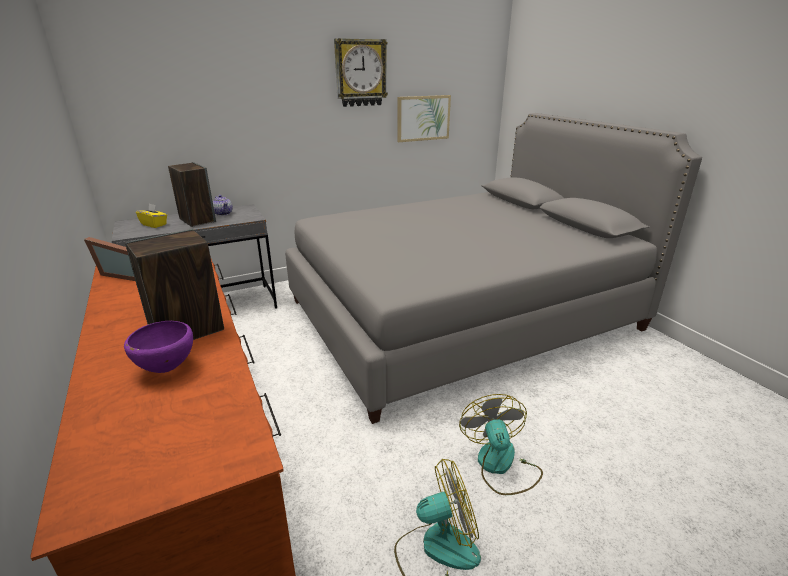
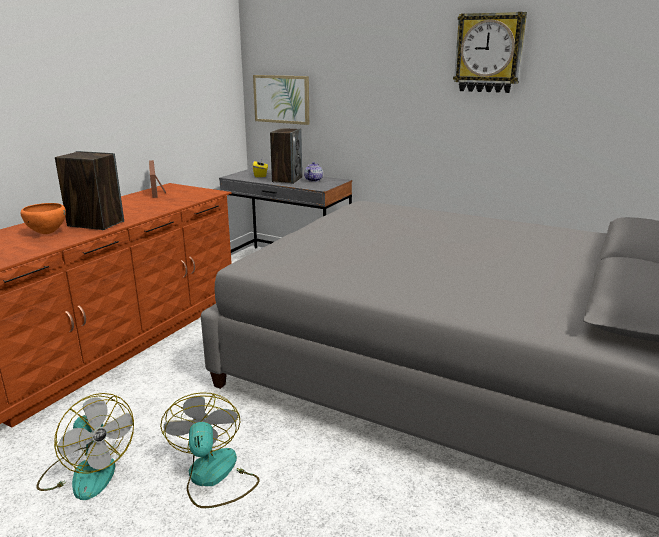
camera: 55 degrees right, 5 degrees down
purple bowl [124,321,193,373] -> orange bowl [21,203,66,234]
picture [397,95,451,142] -> picture moved to [253,75,309,125]
fan [459,394,543,495] -> fan turned 60 degrees counterclockwise [160,392,260,508]

